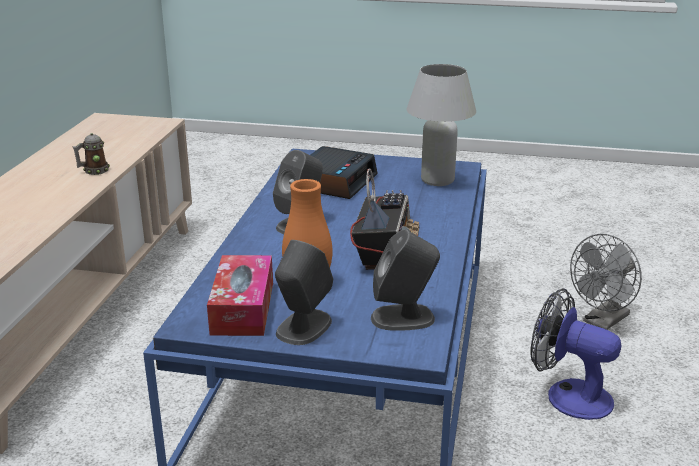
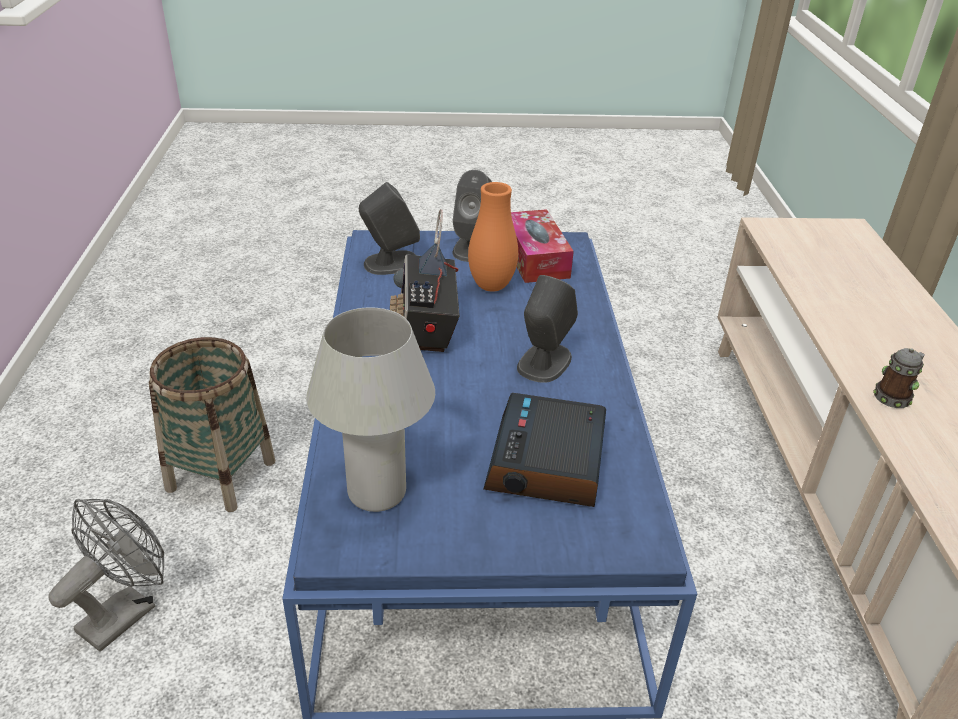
camera: 165 degrees right, 10 degrees up
fan [530,288,621,420] -> basket [148,337,275,512]

